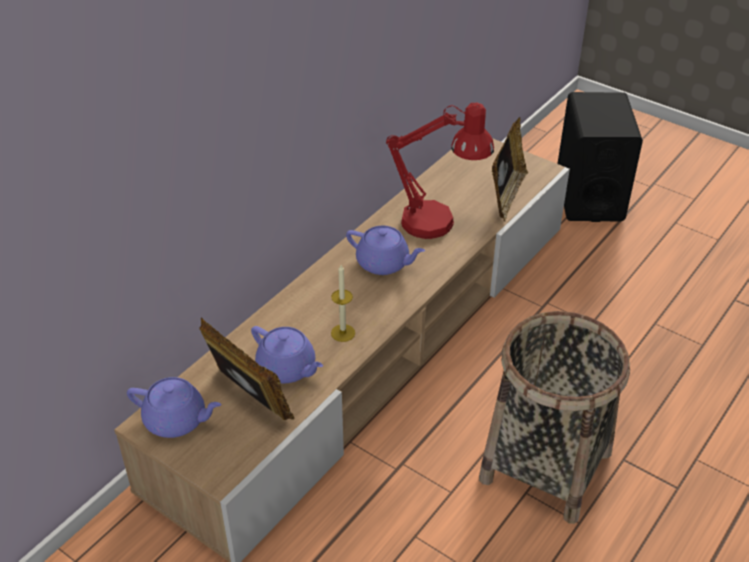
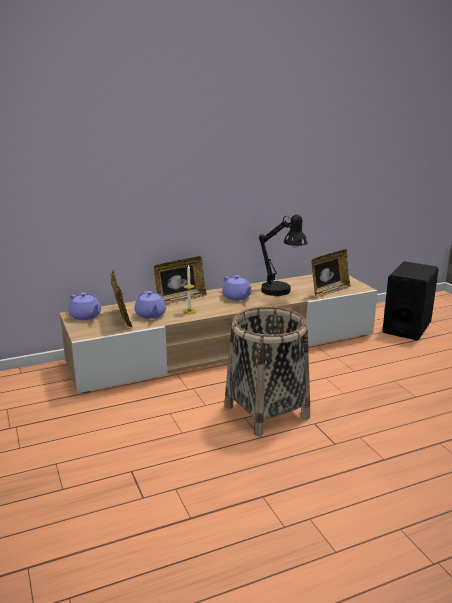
camera: 30 degrees right, 20 degrees down
red table lamp [386,103,494,239] -> black table lamp [258,214,308,296]
none -> picture frame [154,256,207,305]

